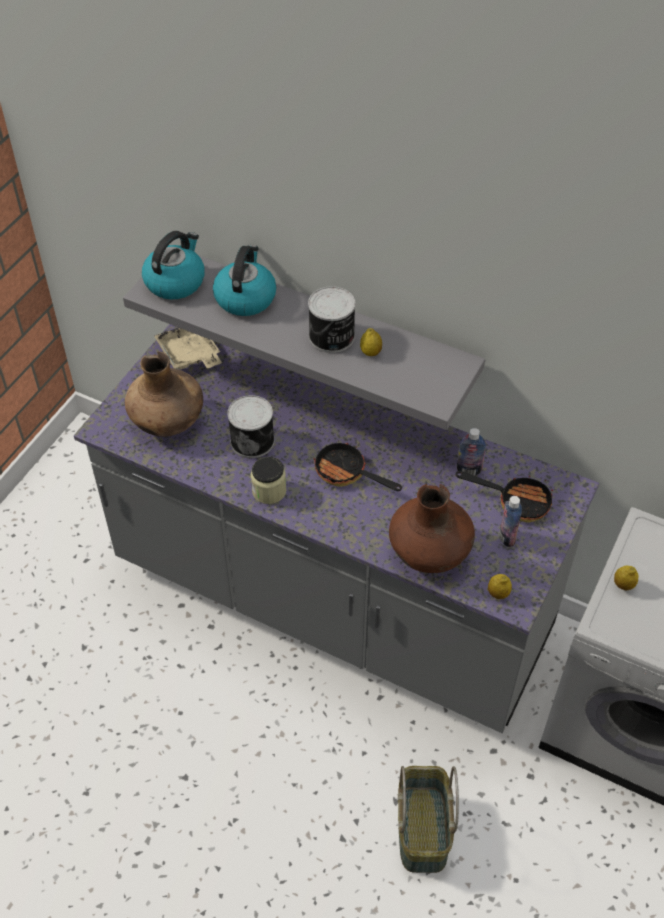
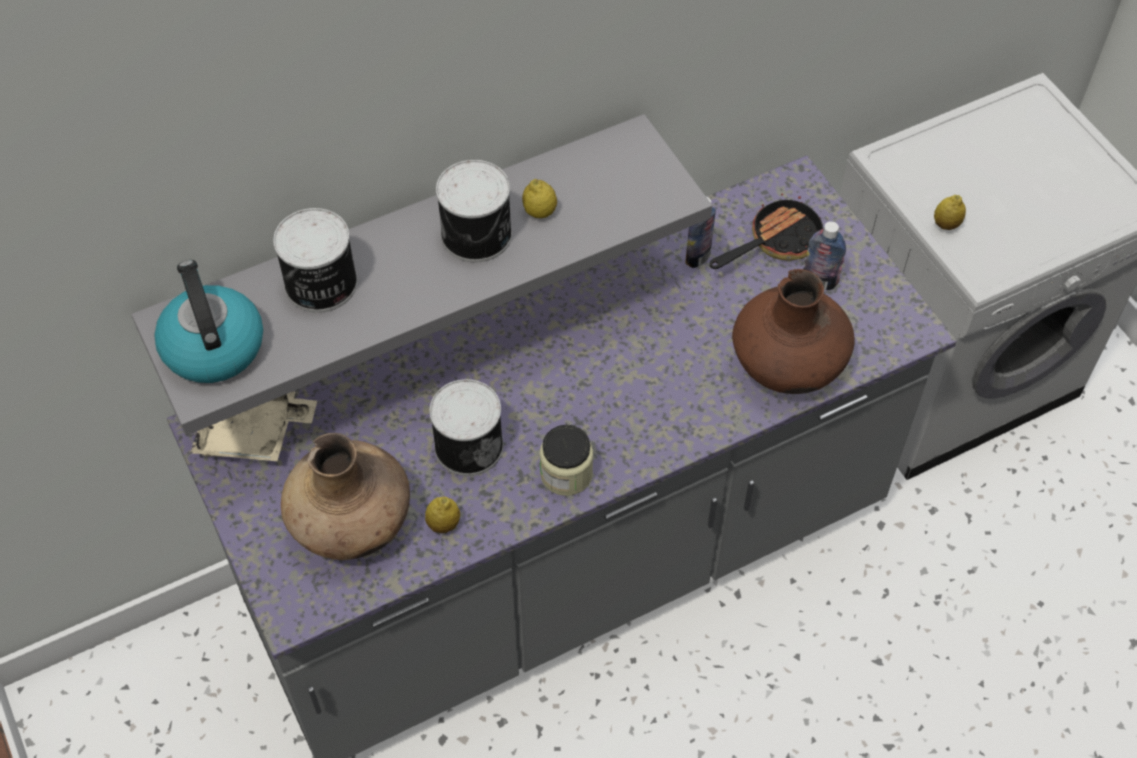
camera: 55 degrees left, 5 degrees up
kettle [213,245,276,316] -> can [273,208,358,313]
frying pan [313,443,402,491] -> none
basket [398,766,459,873] -> none
lemon [488,574,512,599] -> lemon moved to [425,497,460,533]

